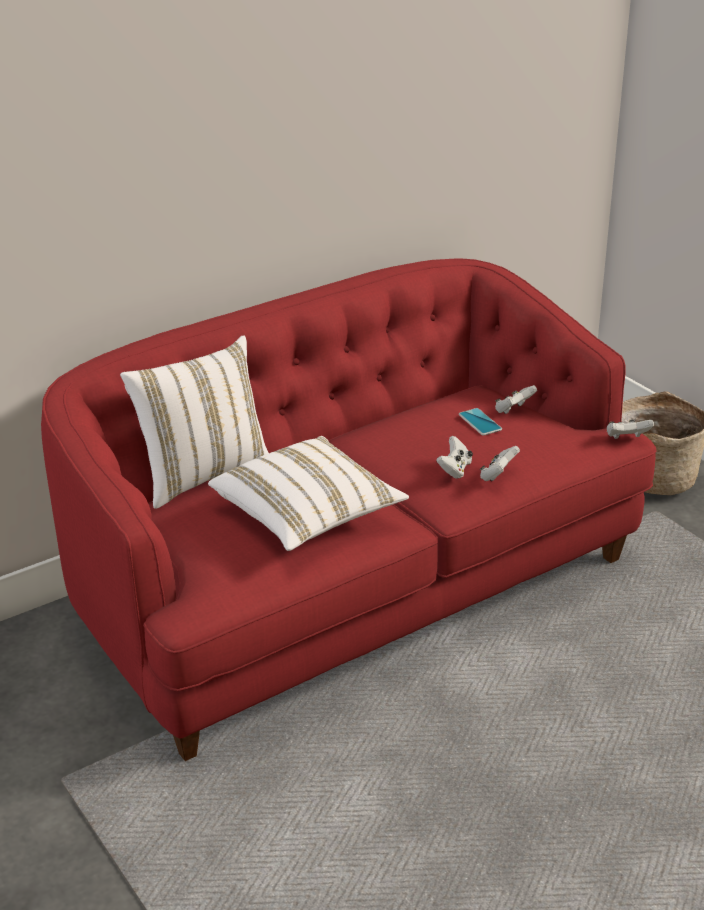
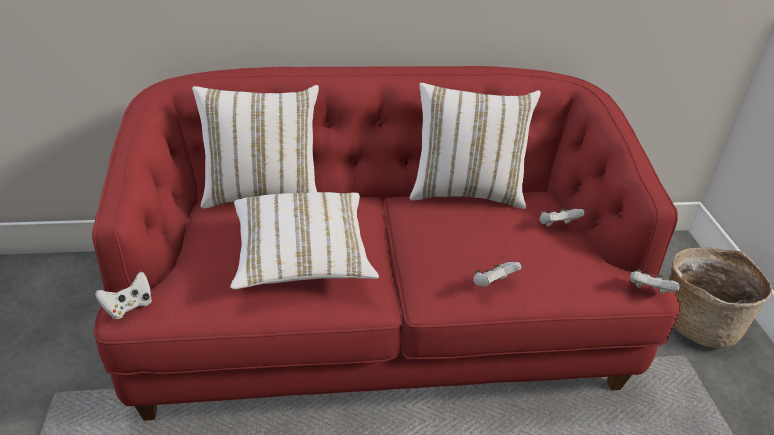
camera: 25 degrees right, 5 degrees up
white game controller [436,436,473,479] -> white game controller moved to [95,271,152,319]
phone [459,408,502,436] -> none
none -> white pillow [410,83,541,209]

